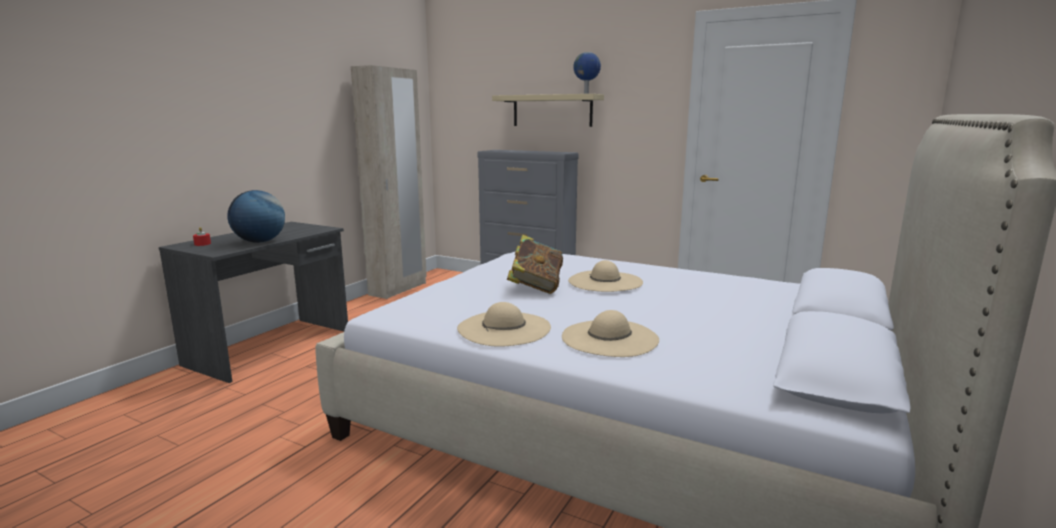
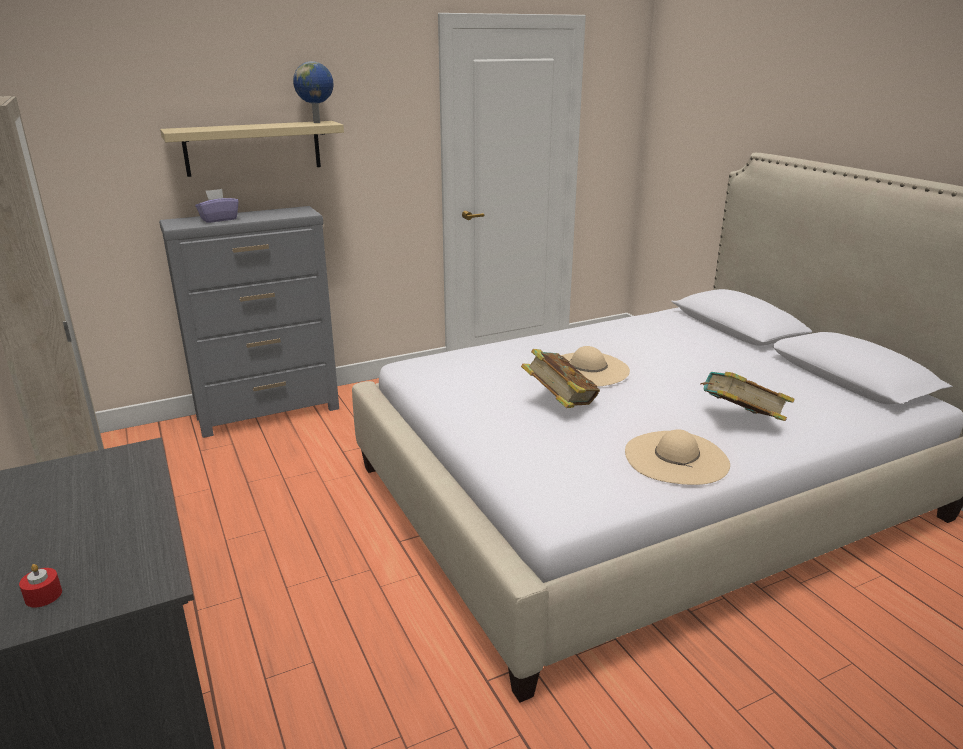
camera: 55 degrees left, 10 degrees up
globe [227,190,285,243] -> none
beige hat [562,310,659,357] -> book [700,372,795,421]
none -> purple tissue box [195,189,239,223]

